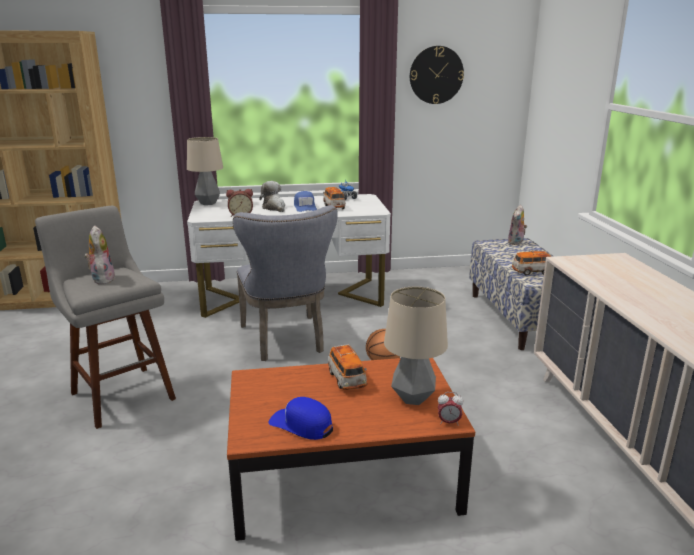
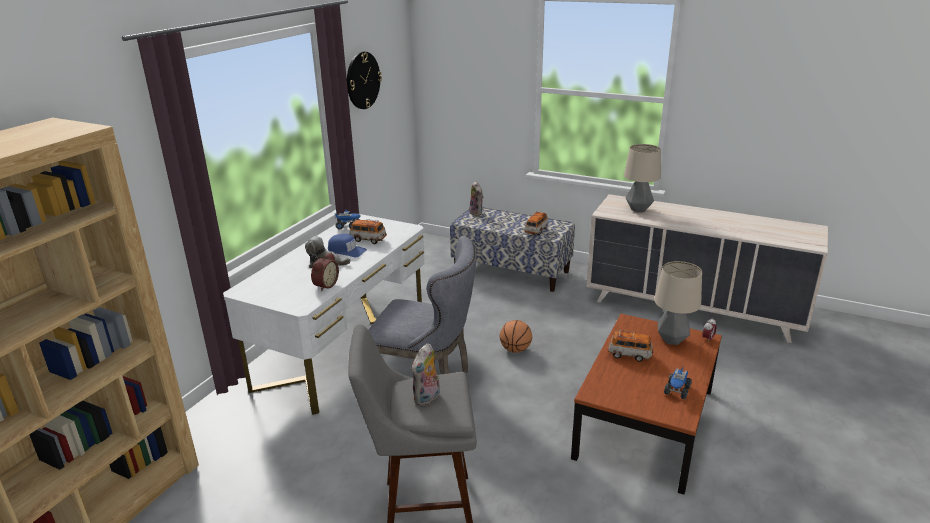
camera: 55 degrees left, 5 degrees up
plush toy [84,226,115,284] -> plush toy turned 75 degrees counterclockwise [411,343,440,406]
table lamp [187,137,223,205] -> table lamp moved to [624,144,661,212]
blue cap [269,397,333,440] -> toy truck [664,365,692,399]

